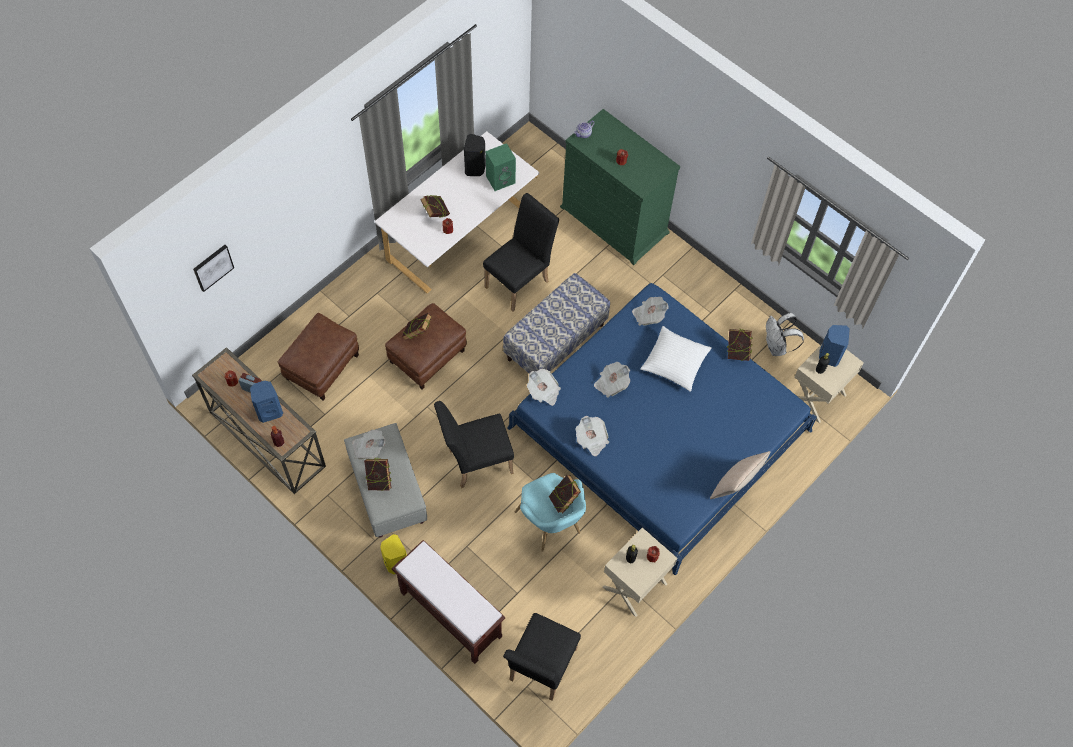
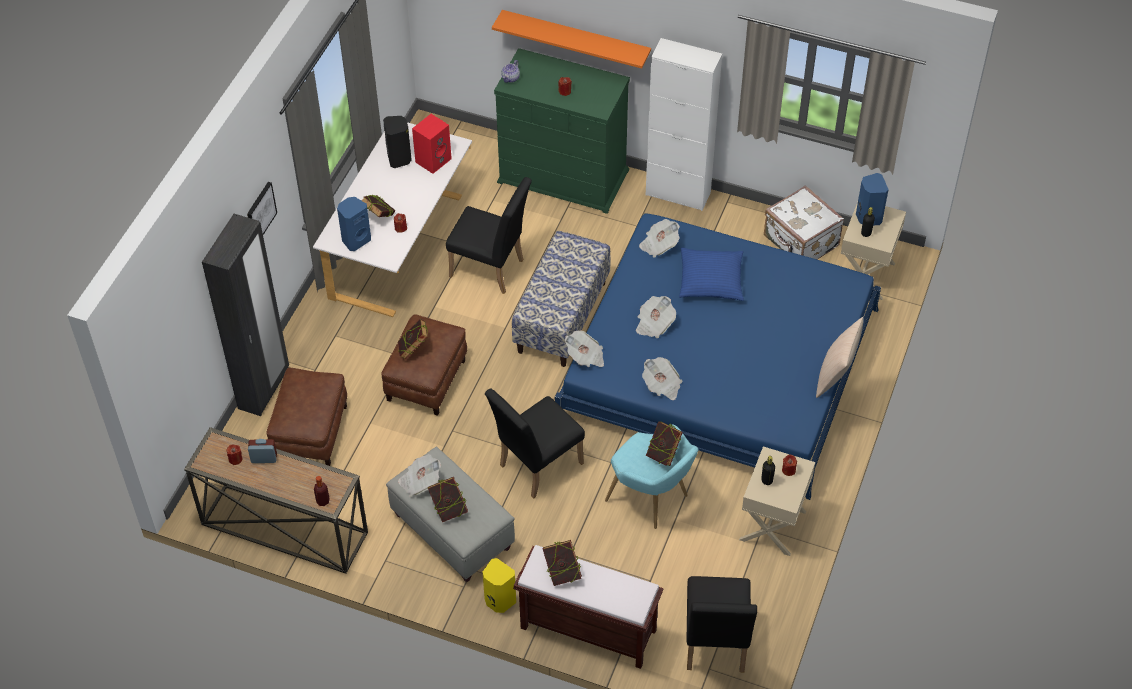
camera: 20 degrees left, 10 degrees down
picture [193,245,234,292] -> picture moved to [247,182,277,235]
blue speaker [250,381,283,423] -> blue speaker moved to [337,197,371,251]
black chair [483,193,559,312] -> black chair turned 90 degrees clockwise [446,177,532,294]
green speaker [486,143,516,191] -> red speaker [412,114,452,174]
white pillow [640,326,711,392] -> blue pillow [679,247,744,301]
book [727,329,753,361] -> book moved to [543,540,582,586]
white backpack [766,313,804,356] -> white suitcase [764,185,844,259]
none -> black wardrobe [202,214,289,416]
none -> orange shelf [492,10,651,69]
none -> white cabinet [646,38,722,211]

